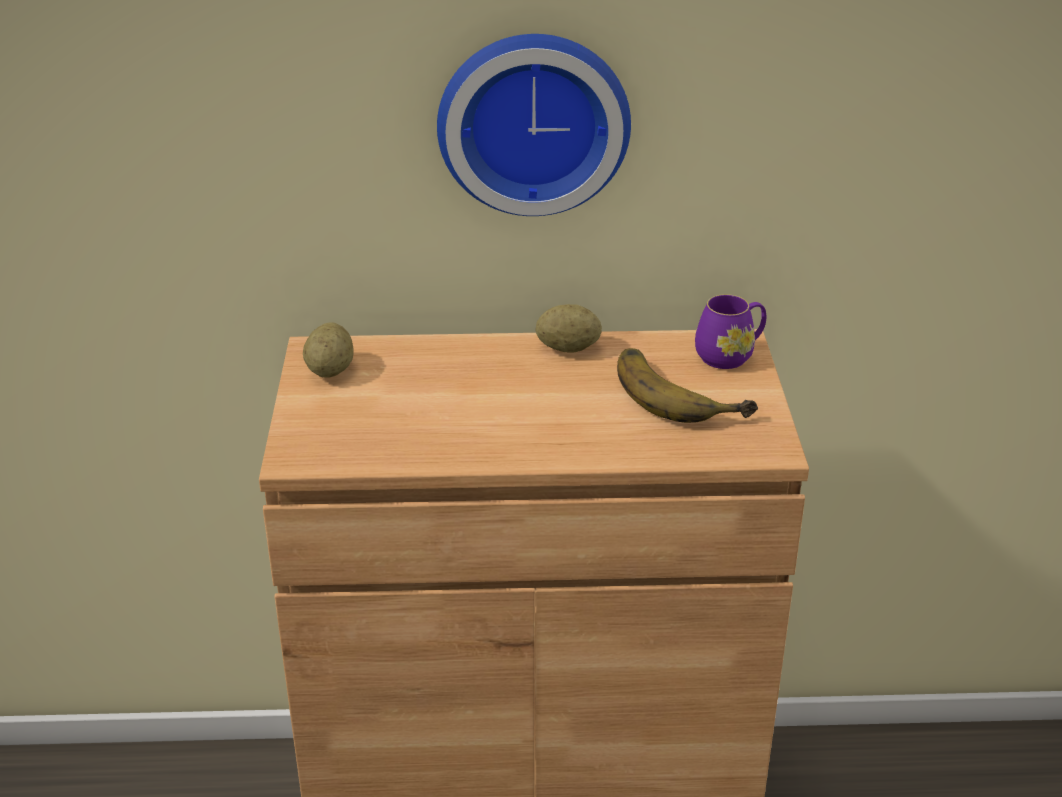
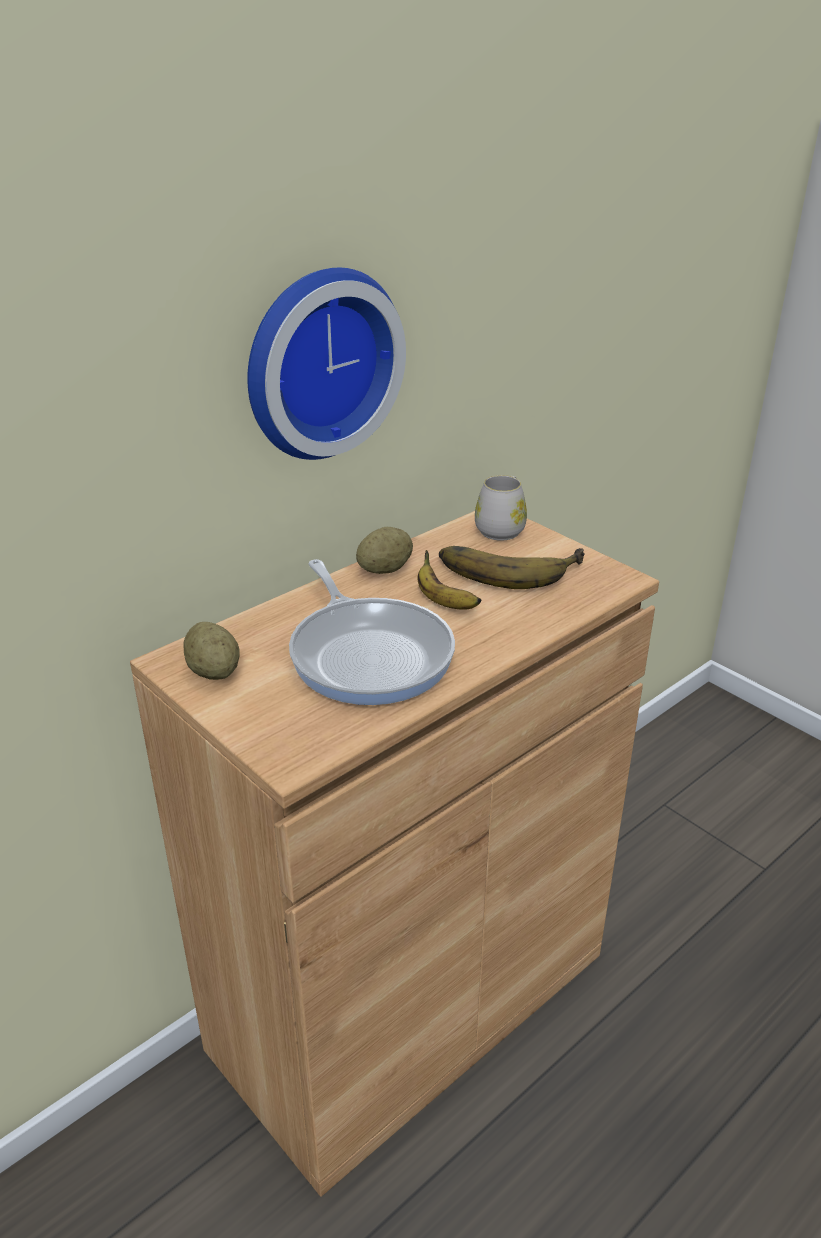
camera: 40 degrees left, 0 degrees up
purple mug [695,294,766,369] -> white mug [475,475,527,541]
none -> frying pan [289,559,455,705]
none -> banana [418,550,482,610]

